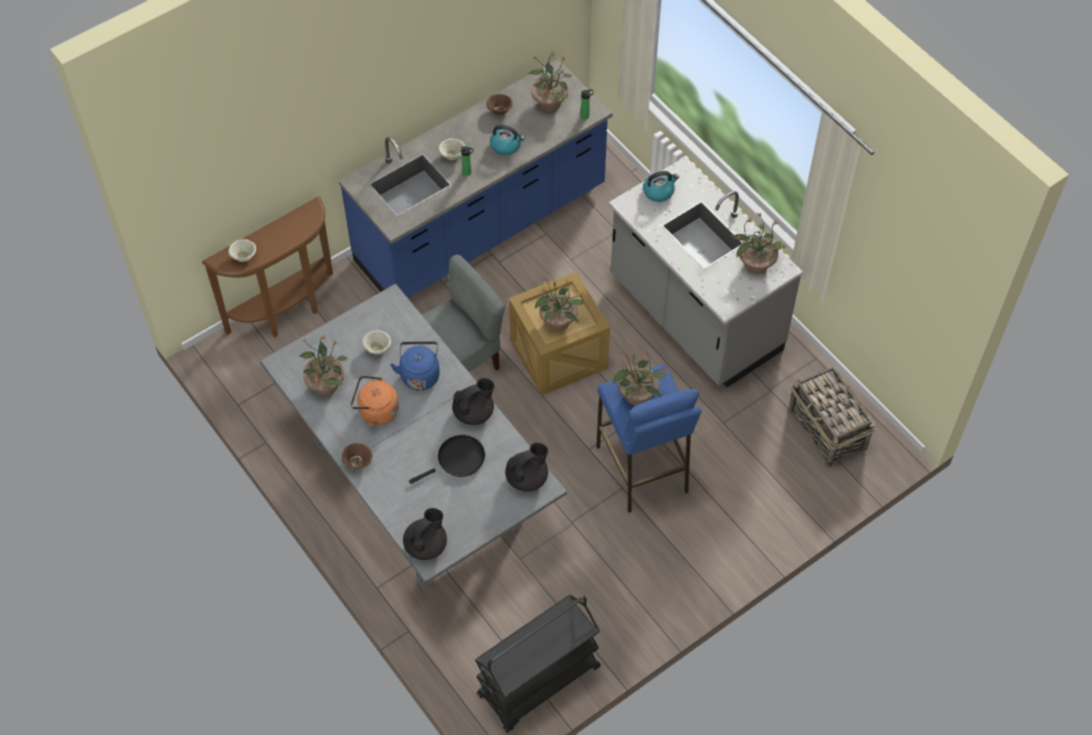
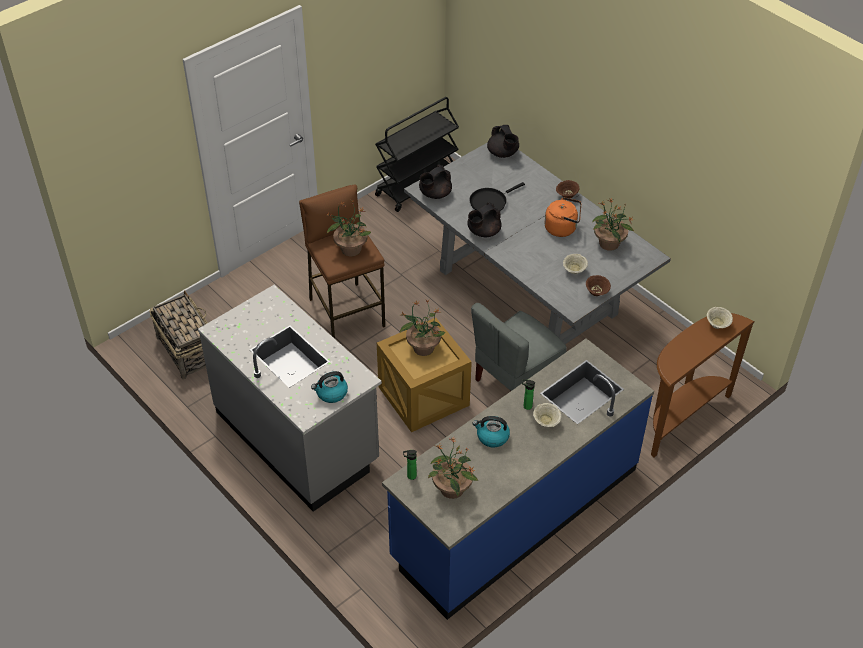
camera: 175 degrees right, 10 degrees down
blue kettle [390,341,440,391] -> none
black teapot [403,508,447,560] -> black teapot turned 60 degrees counterclockwise [487,125,519,158]
brown bowl [486,94,513,115] -> brown bowl moved to [586,275,611,296]
blue stool [596,364,702,513] -> brown stool [299,184,385,339]
potted plant [732,212,787,274] -> none

